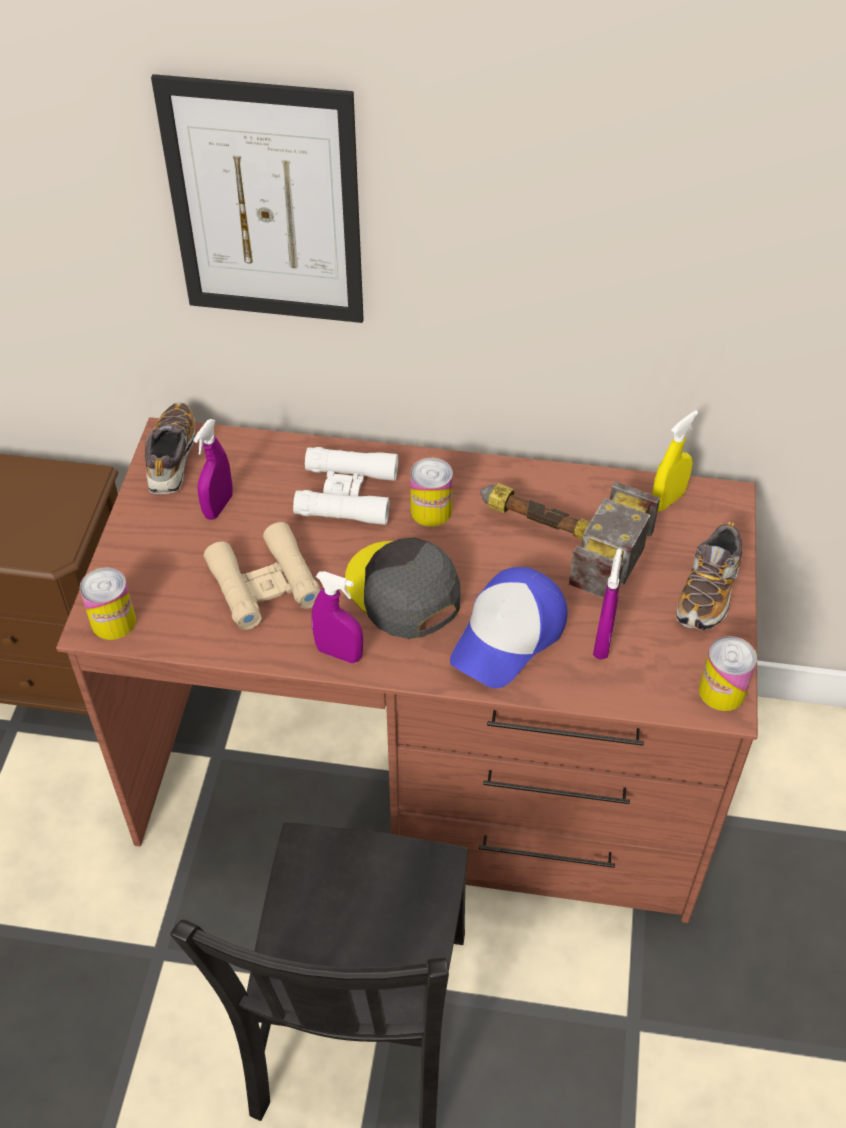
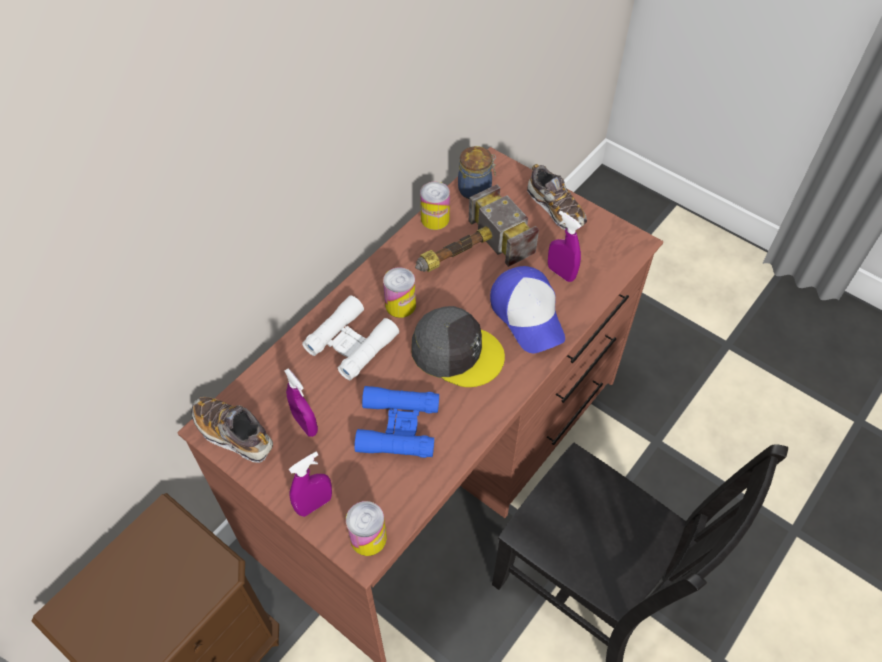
camera: 60 degrees left, 5 degrees up
picture [151,74,364,323] -> none
beige binoculars [204,522,320,630] -> blue binoculars [355,386,439,458]
purple spray bottle [312,571,363,663] -> purple spray bottle moved to [289,452,332,517]
grey cap [345,538,461,639] -> grey cap turned 150 degrees counterclockwise [411,306,505,387]
yellow spray bottle [652,410,698,511] -> jar [458,146,496,199]
can [699,636,757,711] -> can moved to [420,182,450,230]

